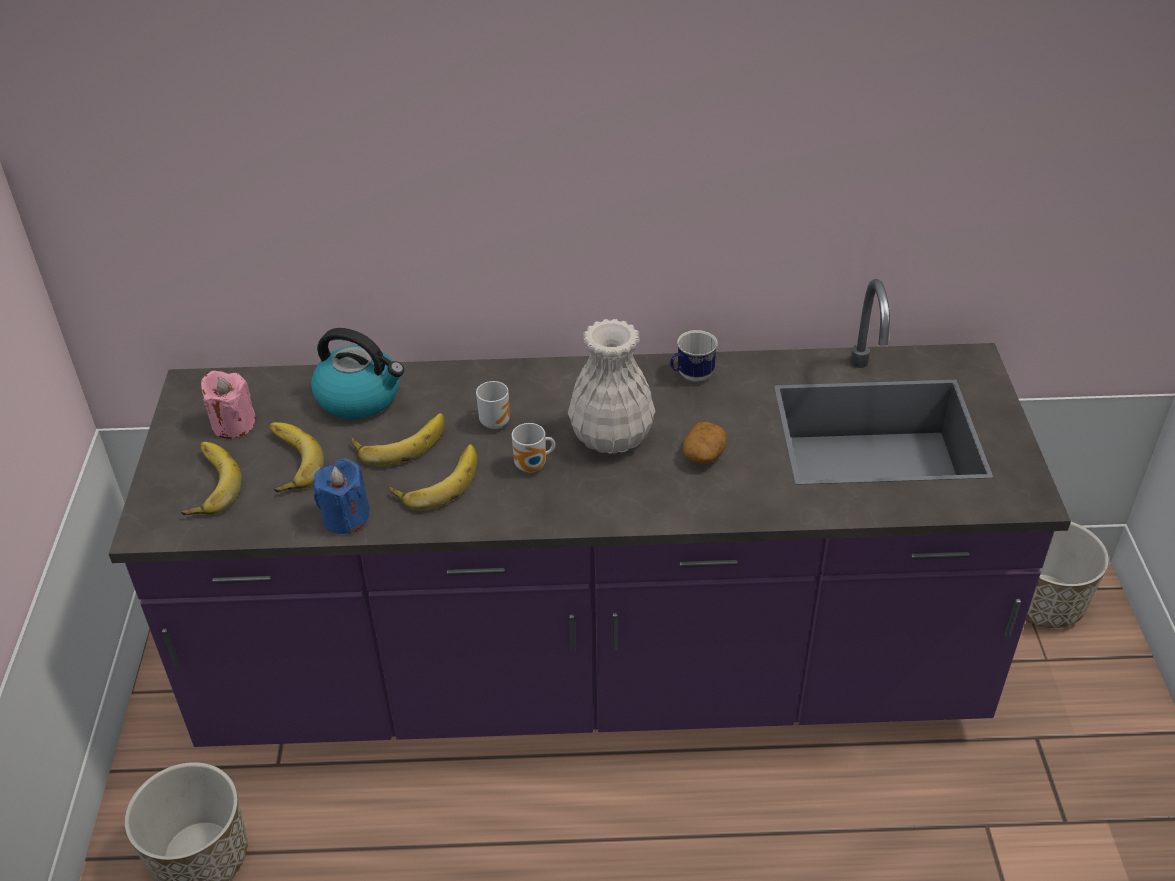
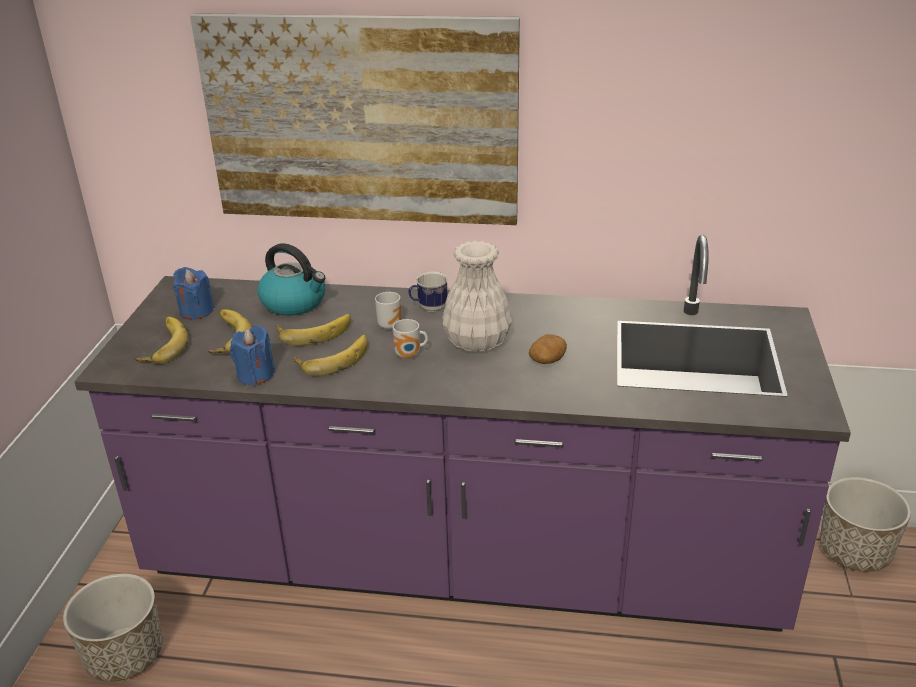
camera: 10 degrees right, 10 degrees down
pink candle [201,371,255,439] -> blue candle [173,267,214,320]
mug [670,330,718,381] -> mug moved to [408,272,448,312]
none -> picture [190,13,520,225]

